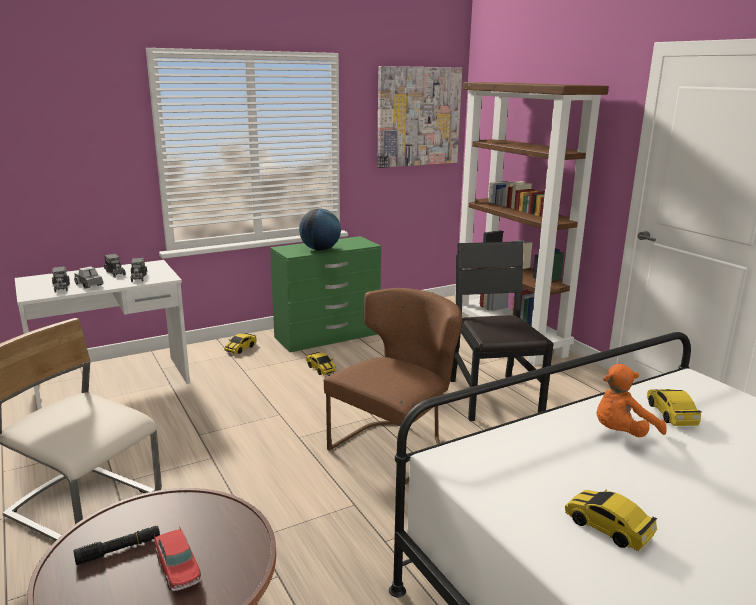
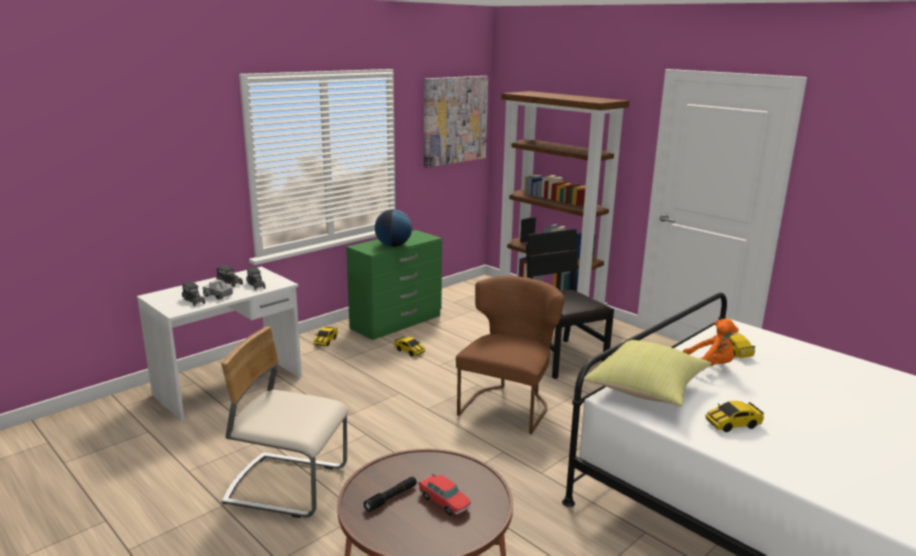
camera: 15 degrees left, 0 degrees up
toy car [565,489,657,551] -> toy car turned 45 degrees counterclockwise [706,401,764,432]
orange plush toy [597,364,667,437] -> orange plush toy turned 120 degrees counterclockwise [683,319,739,366]
none -> yellow pillow [584,340,711,407]

